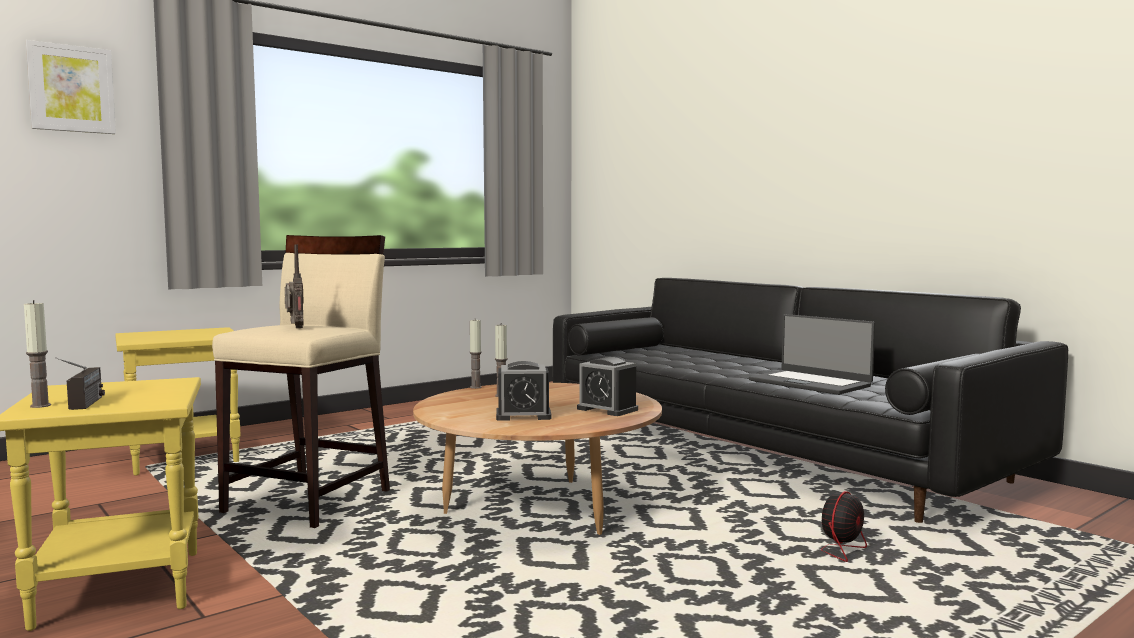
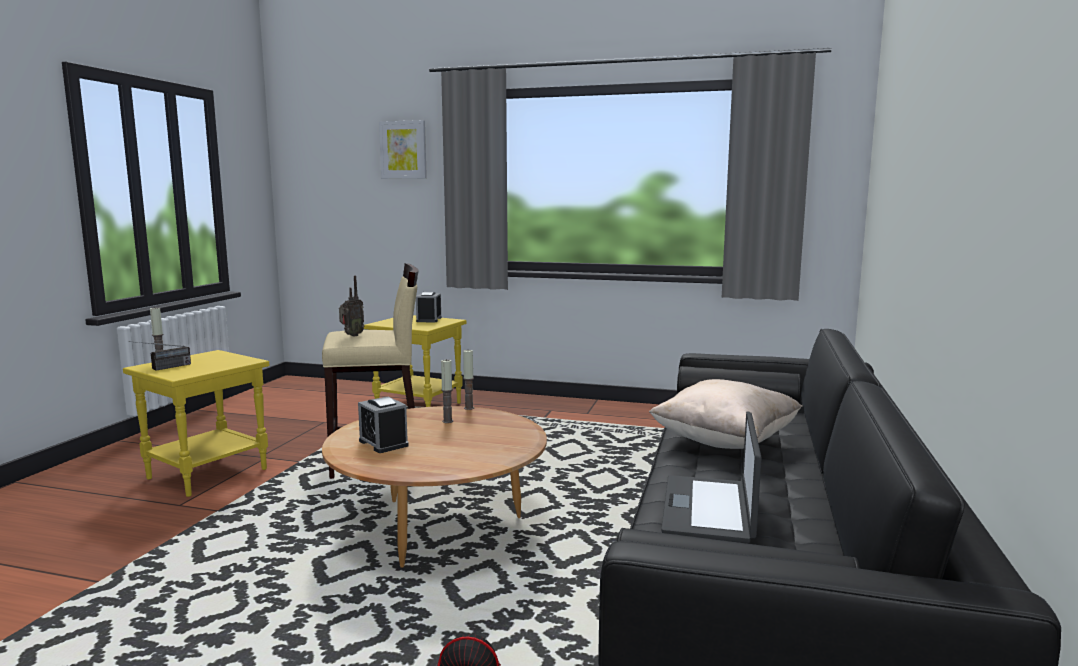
camera: 55 degrees right, 5 degrees up
alarm clock [577,357,638,416] -> alarm clock moved to [416,292,442,322]
none -> beige pillow [649,379,803,449]

